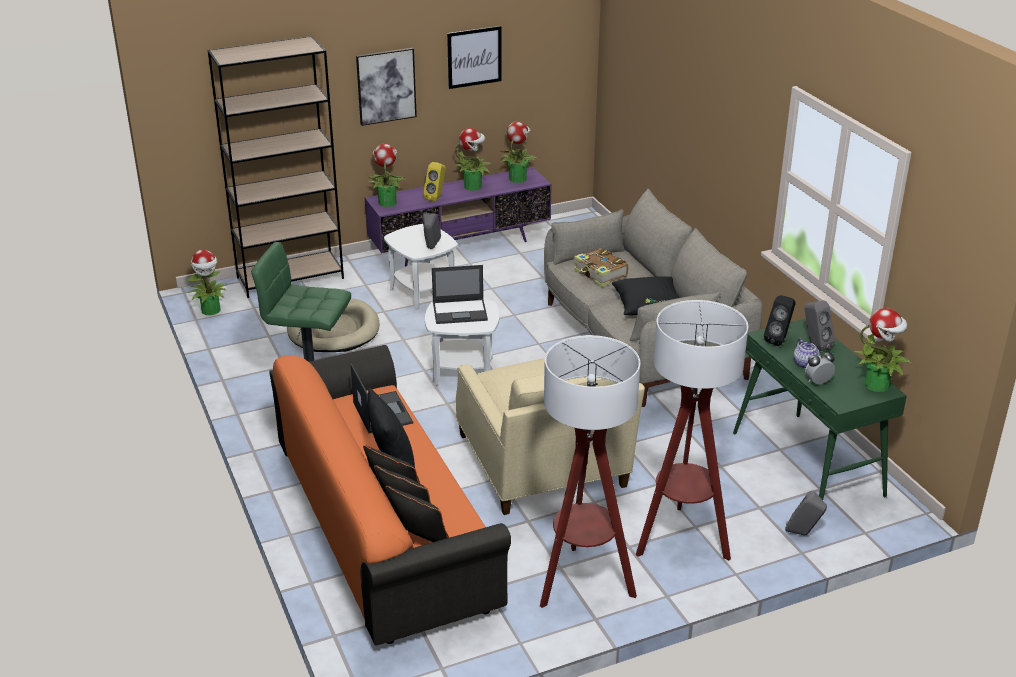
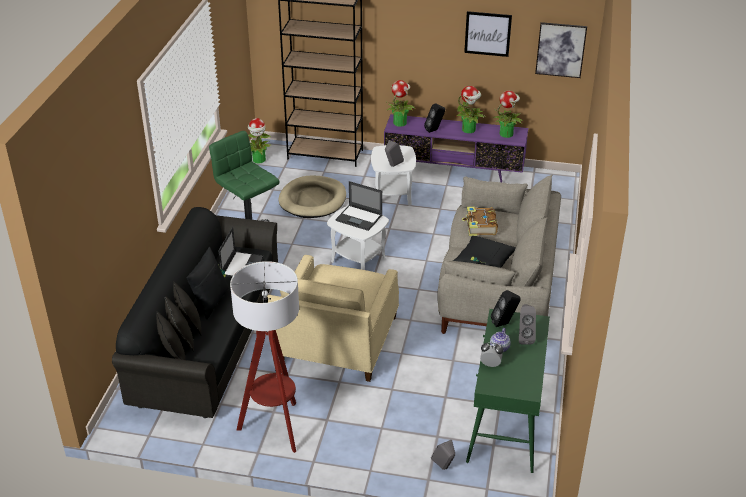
camera: 35 degrees right, 5 degrees up
orange sofa [269,345,511,646] -> black sofa [112,207,278,418]
picture [356,48,417,126] -> picture moved to [535,22,587,78]
yellow speaker [423,162,446,202] -> black speaker [424,103,445,133]
floor lamp [636,300,748,560] -> none
potted plant [855,308,911,392] -> none

